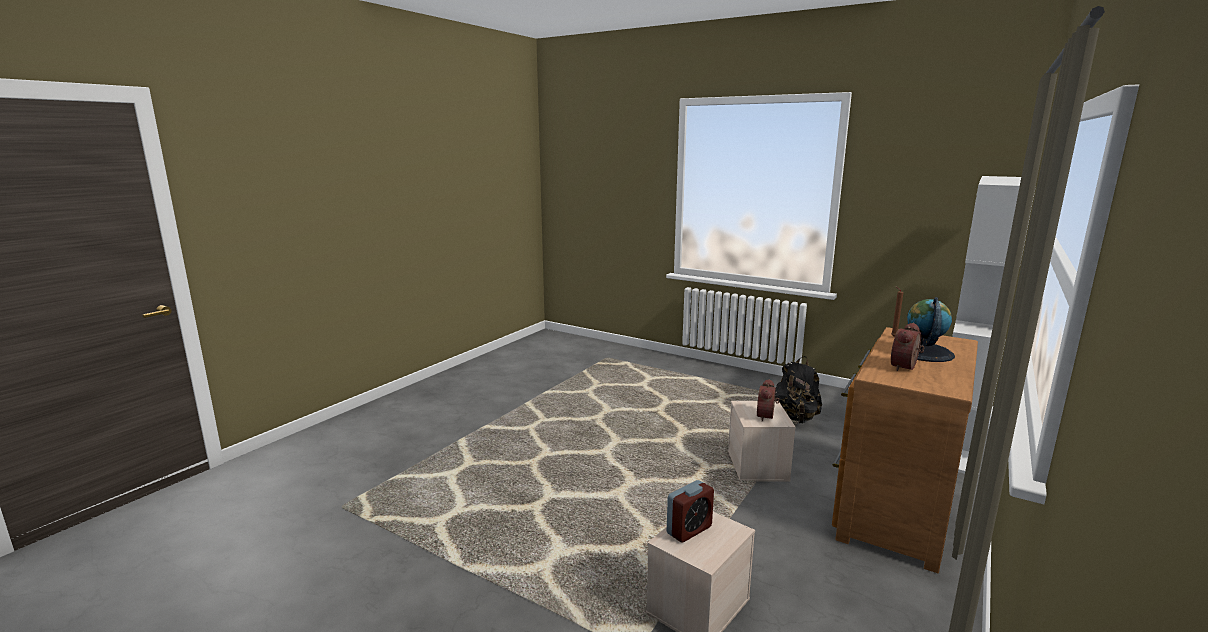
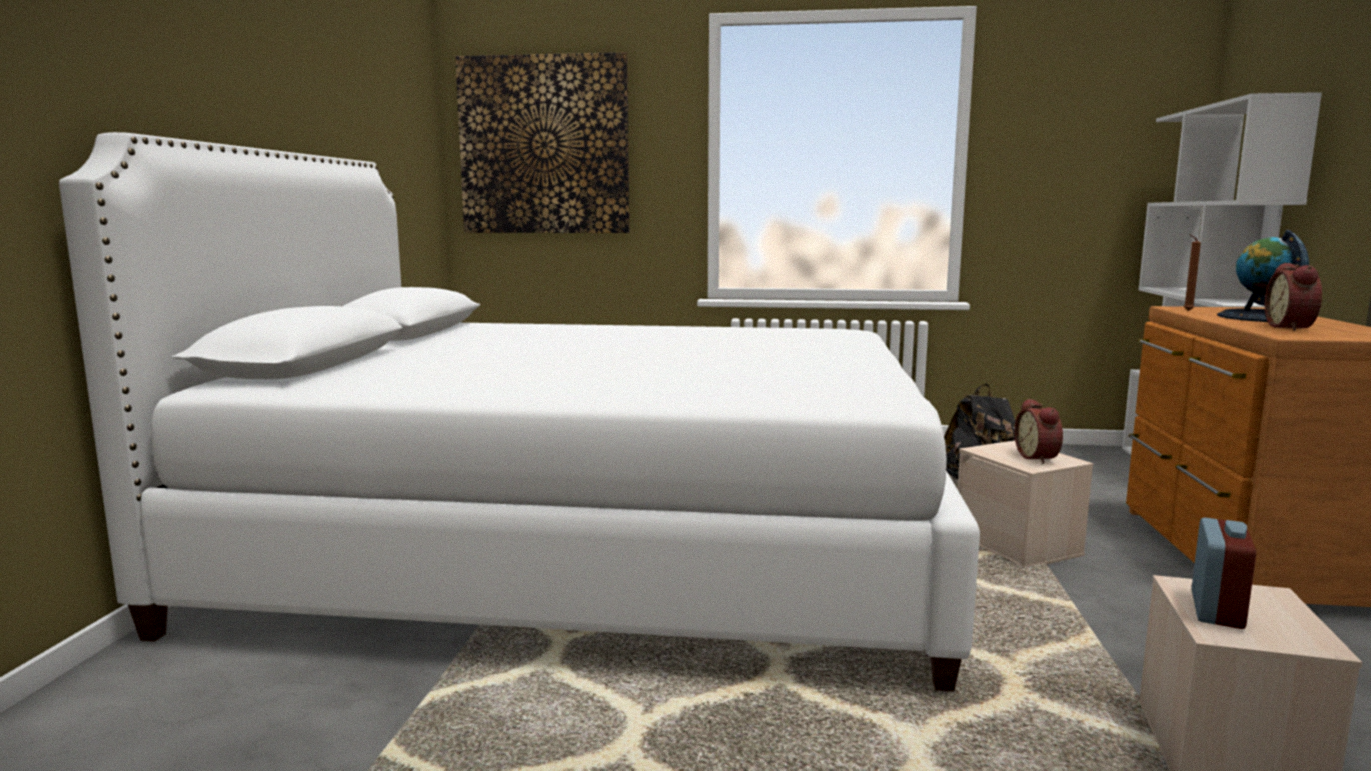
camera: 25 degrees left, 5 degrees down
none -> white bed [59,132,980,692]
none -> picture [455,52,630,233]

